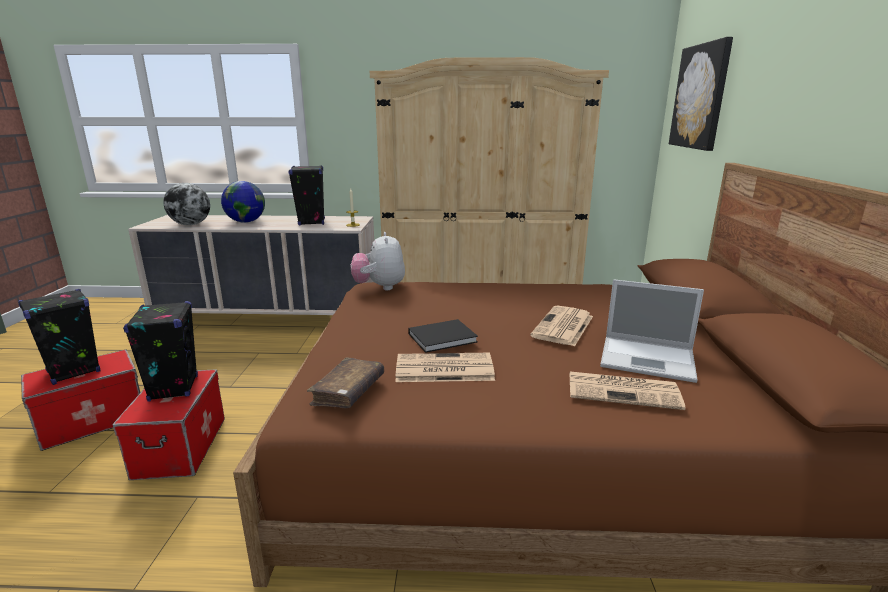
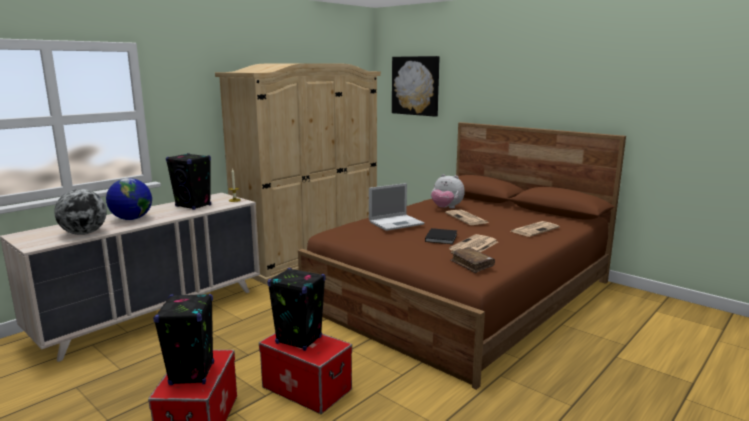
camera: 50 degrees left, 5 degrees down
plush toy [351,232,405,291] -> plush toy moved to [431,174,465,209]
laptop [600,279,704,383] -> laptop moved to [369,183,424,231]

